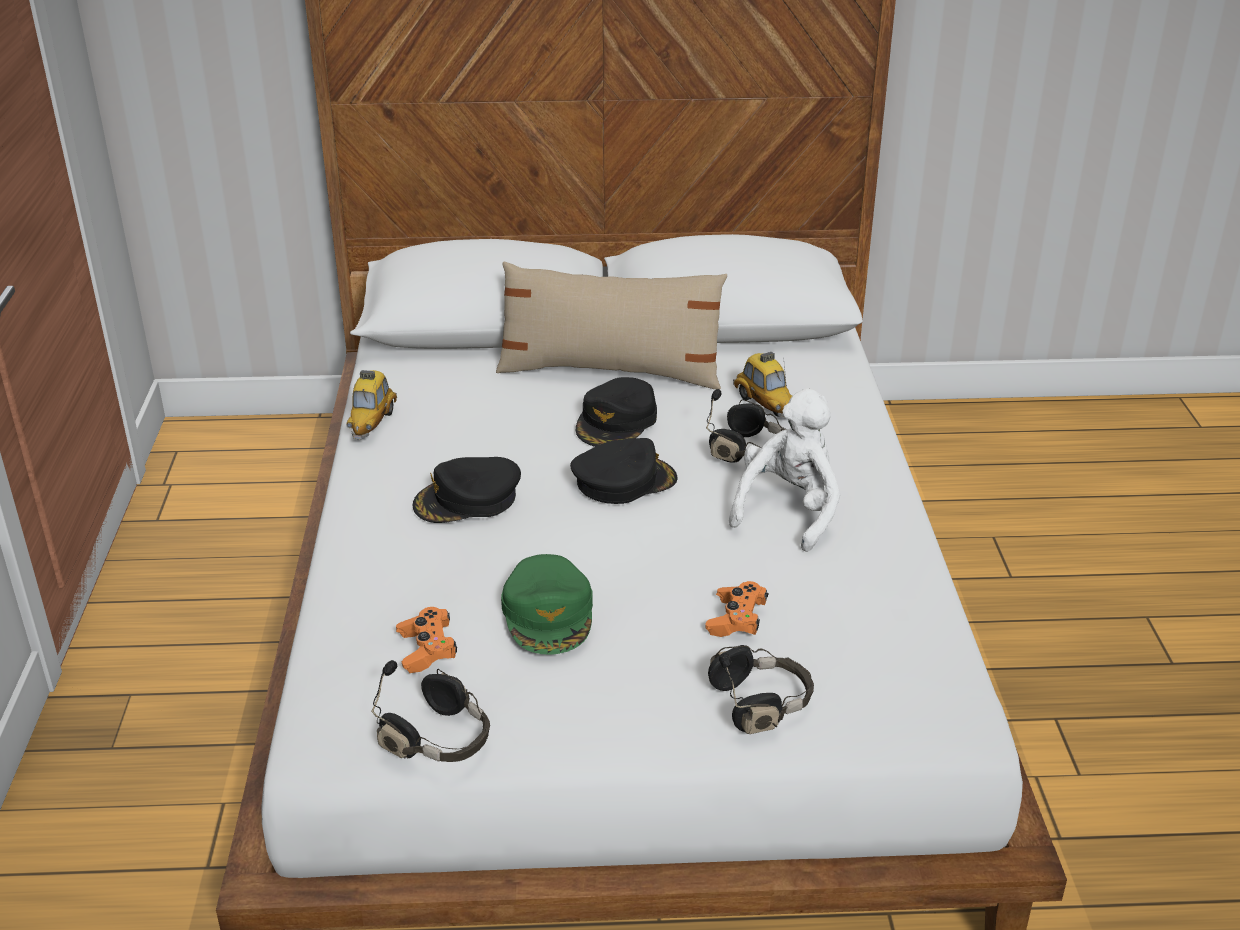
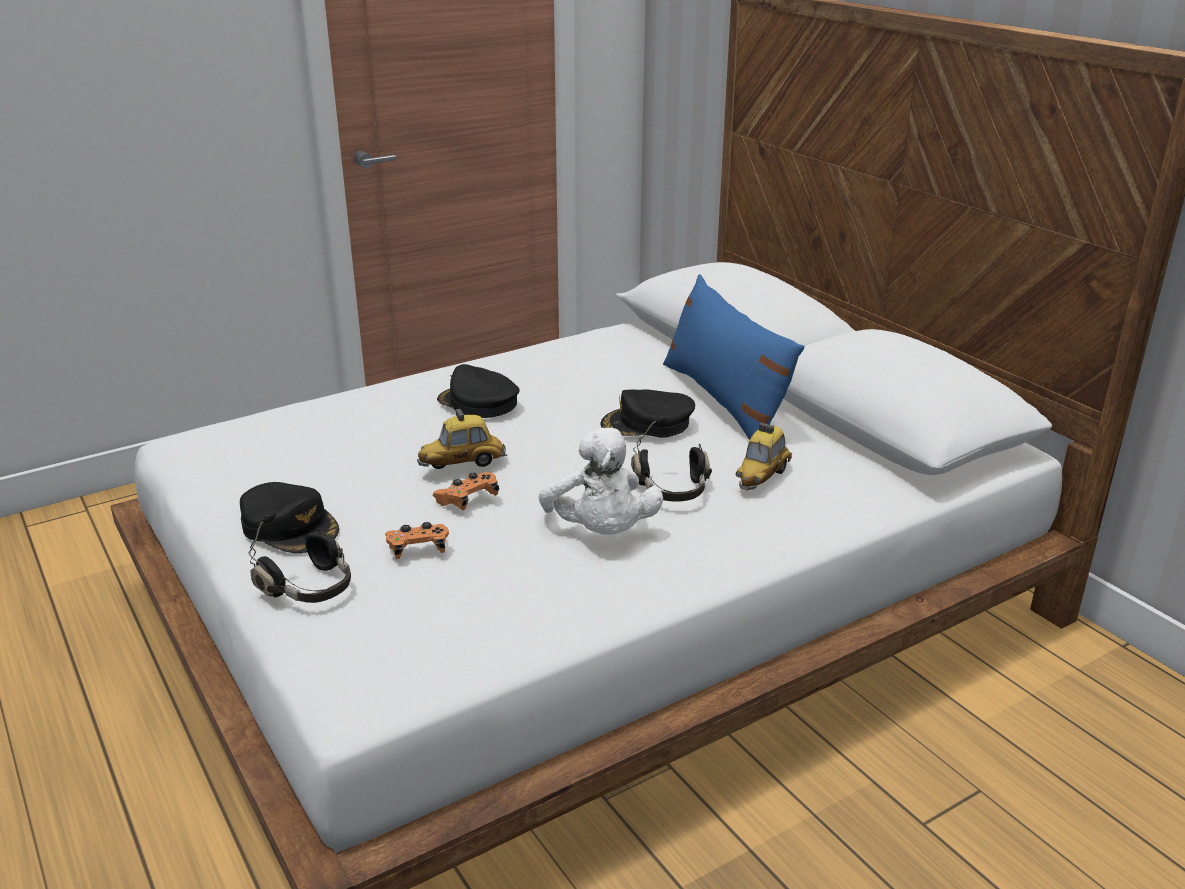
camera: 60 degrees right, 5 degrees down
toy car [346,370,397,440] -> toy car moved to [417,409,507,469]
black headphones [371,660,490,762] -> none
orange game controller [396,607,457,673] -> orange game controller moved to [433,472,499,511]
beige pillow [496,262,727,389] -> blue pillow [663,274,805,440]
green cap [501,554,593,655] -> none
black cap [570,438,677,504] -> black cap moved to [240,482,339,553]
white plush toy [729,388,840,552] -> white plush toy turned 75 degrees clockwise [538,428,663,535]

